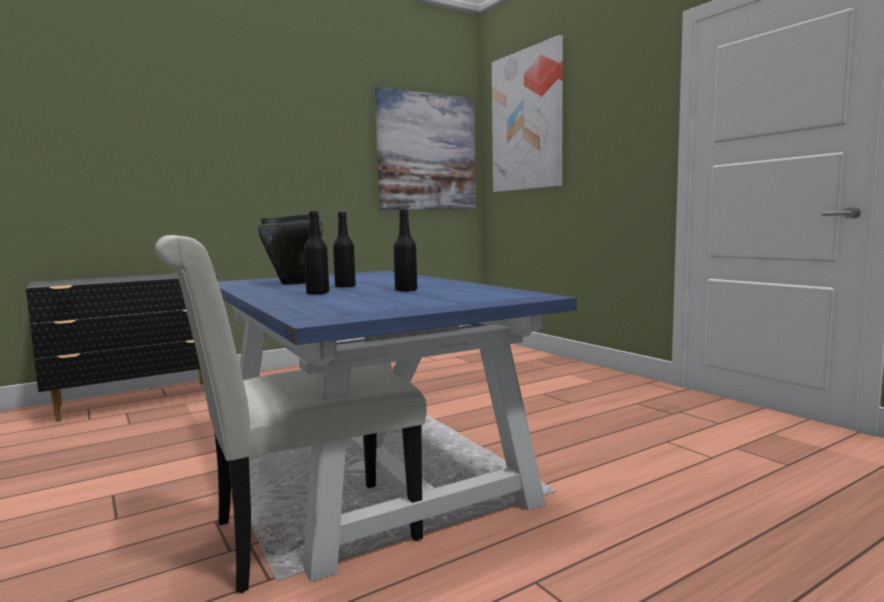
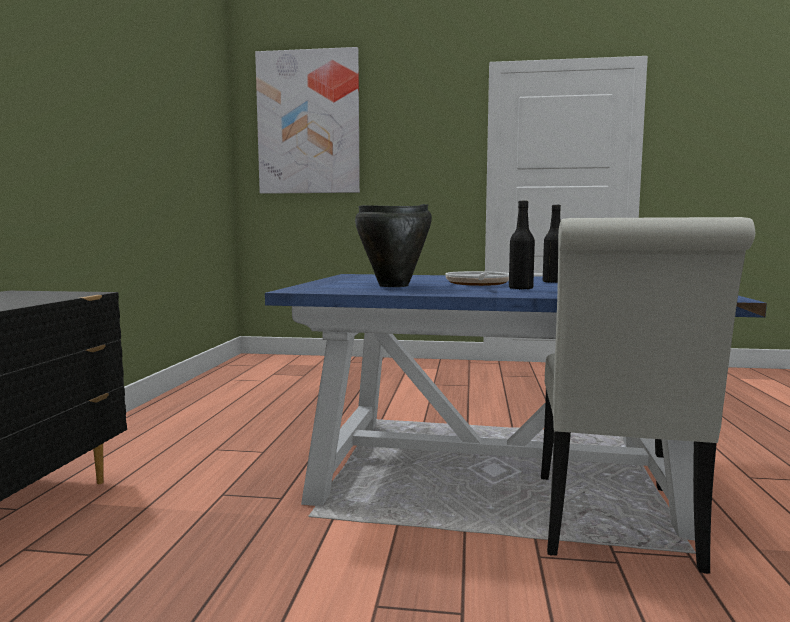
camera: 50 degrees left, 0 degrees up
black bottle [333,212,356,288] -> frying pan [445,271,509,286]
picture [375,87,476,210] -> none

